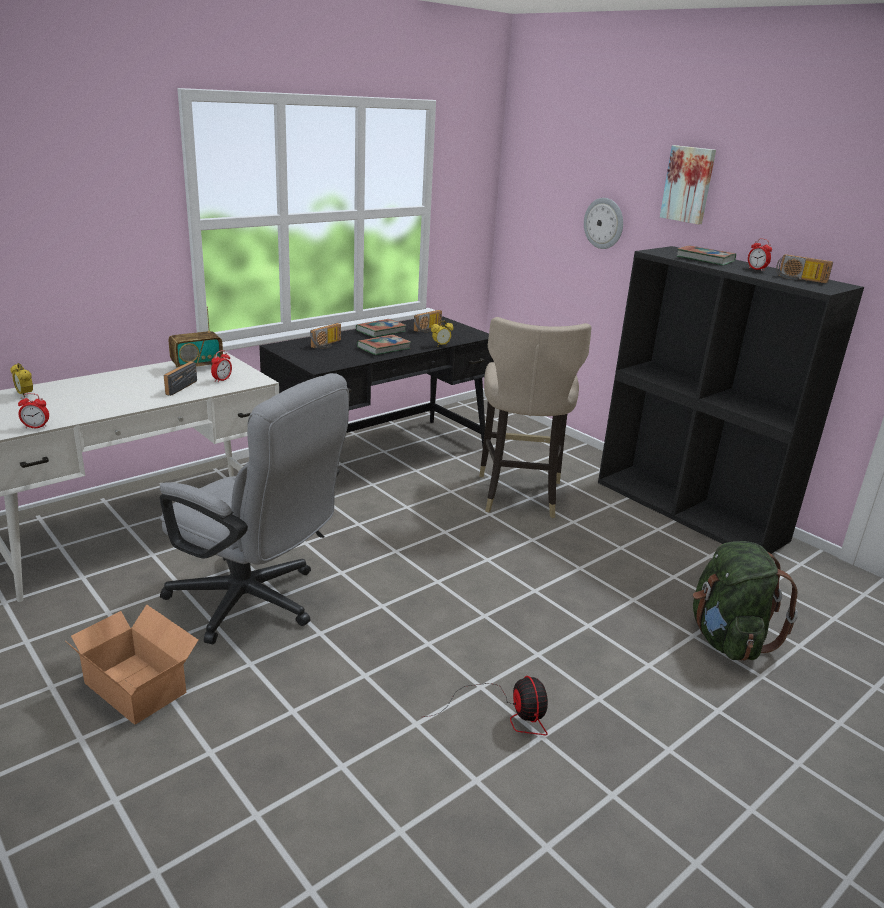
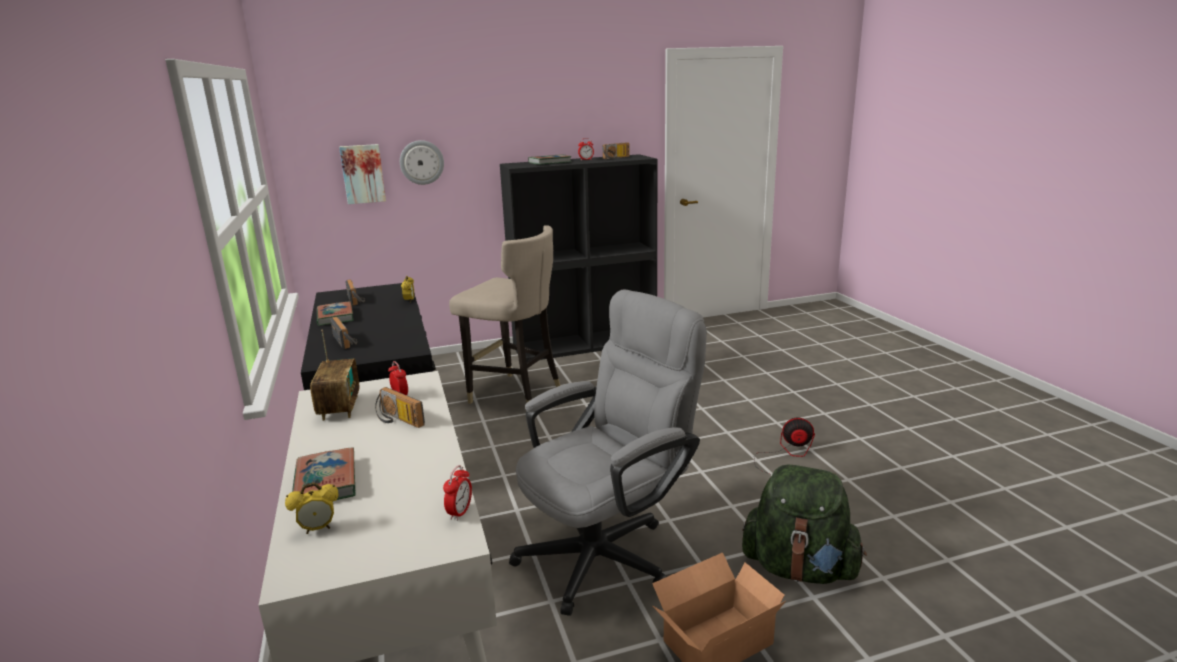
camera: 65 degrees left, 5 degrees down
book [357,334,411,355] -> book moved to [292,447,356,500]
picture [660,145,716,224] -> picture moved to [339,144,386,204]
green backpack [693,541,798,661] -> green backpack moved to [742,464,867,584]

